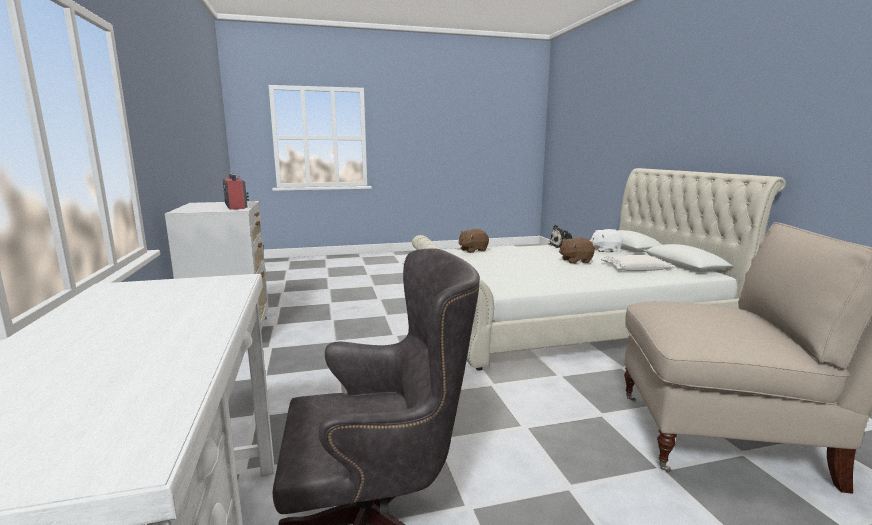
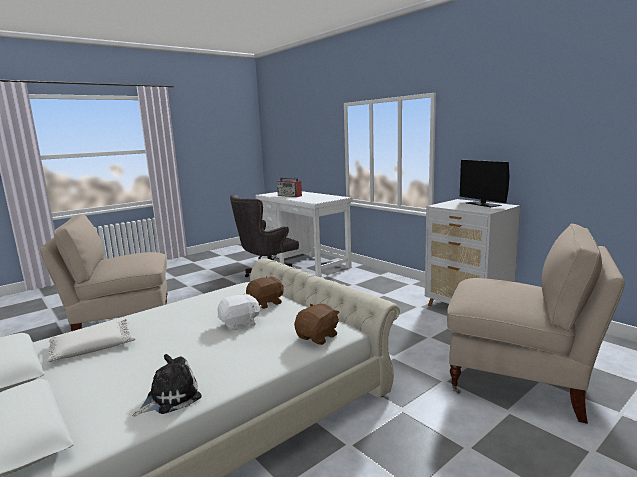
camera: 155 degrees right, 0 degrees up
radio [223,171,249,210] -> radio moved to [277,178,302,197]
brown plush toy [559,238,595,264] -> brown plush toy moved to [246,276,284,309]
white plush toy [590,229,623,252] -> white plush toy moved to [217,293,262,331]
none -> beige chair [447,223,625,424]
none -> monitor [460,160,510,207]

